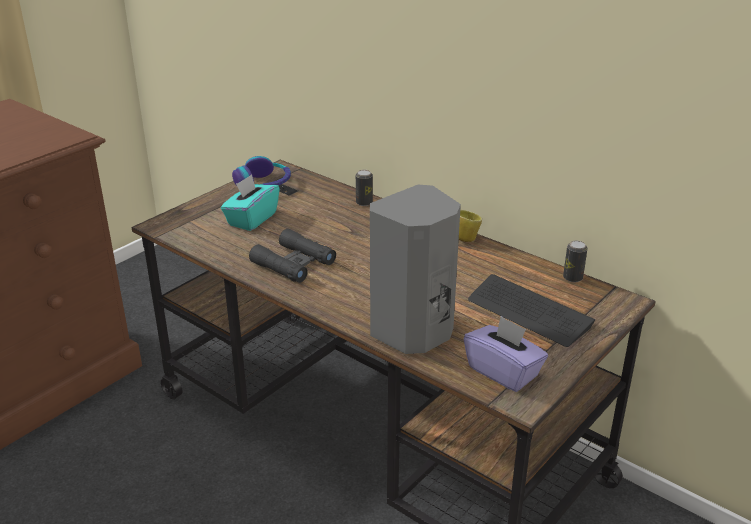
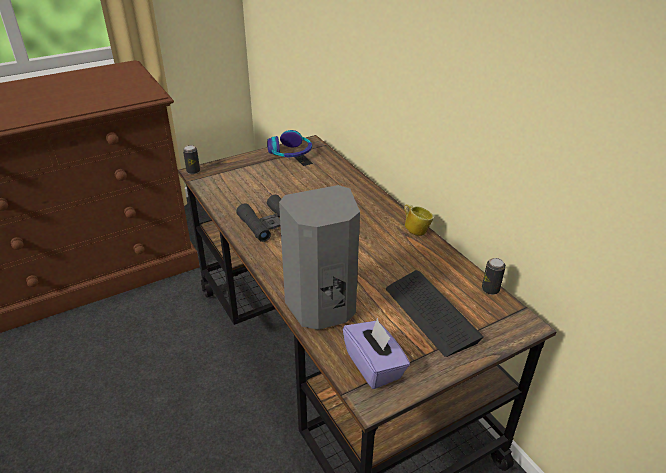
camera: 20 degrees right, 5 degrees up
turquoise tissue box [221,174,280,231] -> none
can [356,170,373,206] -> can moved to [183,145,200,174]

